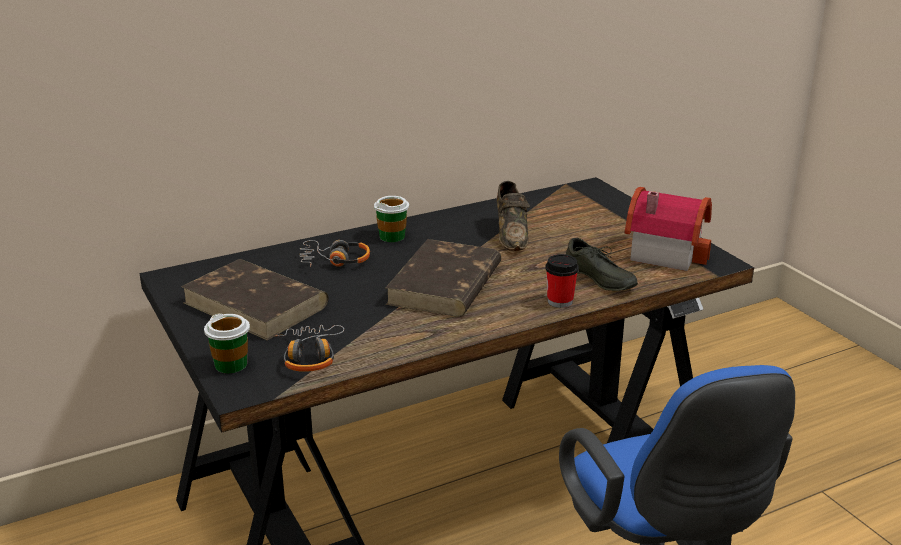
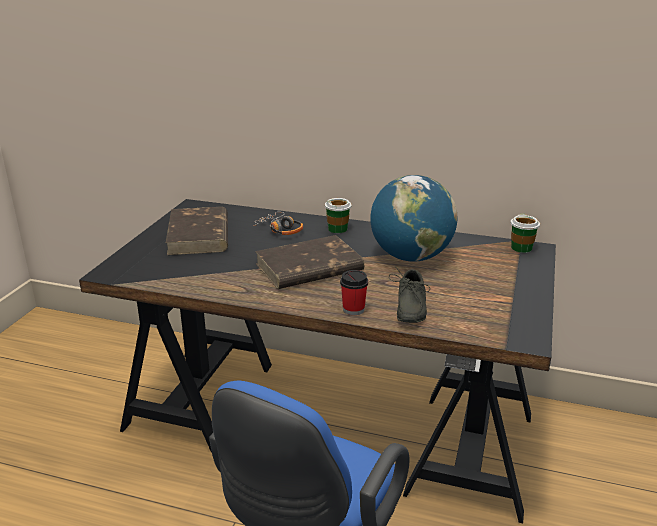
camera: 45 degrees right, 0 degrees up
cup [204,313,250,373] -> cup moved to [511,214,540,253]
headphones [275,325,344,372] -> none
brown shoe [497,181,530,251] -> globe [370,175,457,262]
toy house [624,187,712,271] -> none

